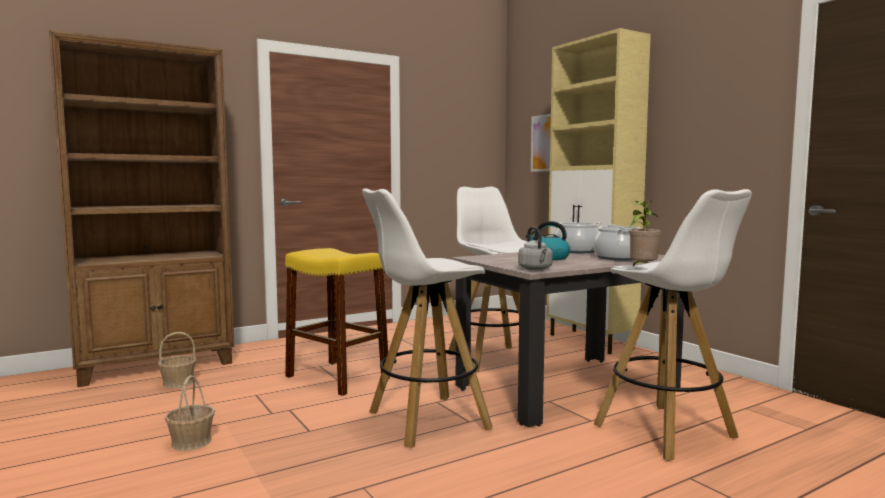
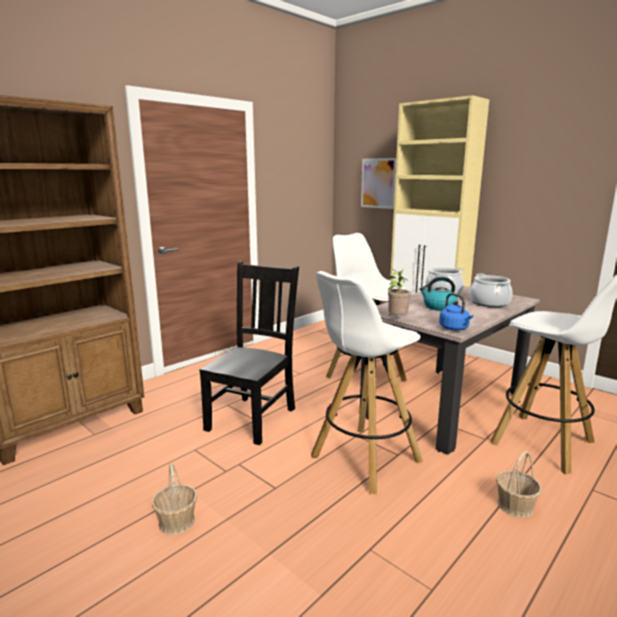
camera: 15 degrees left, 10 degrees up
basket [158,332,197,388] -> basket moved to [496,451,542,518]
yellow stool [285,248,390,396] -> black chair [199,261,299,445]
grey kettle [518,227,553,270] -> blue kettle [439,293,473,330]
potted plant [628,200,661,266] -> potted plant moved to [388,268,411,316]

